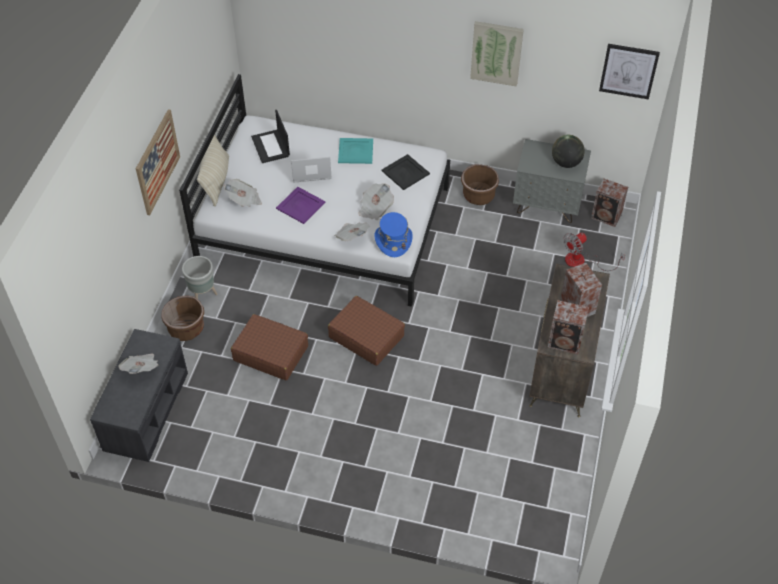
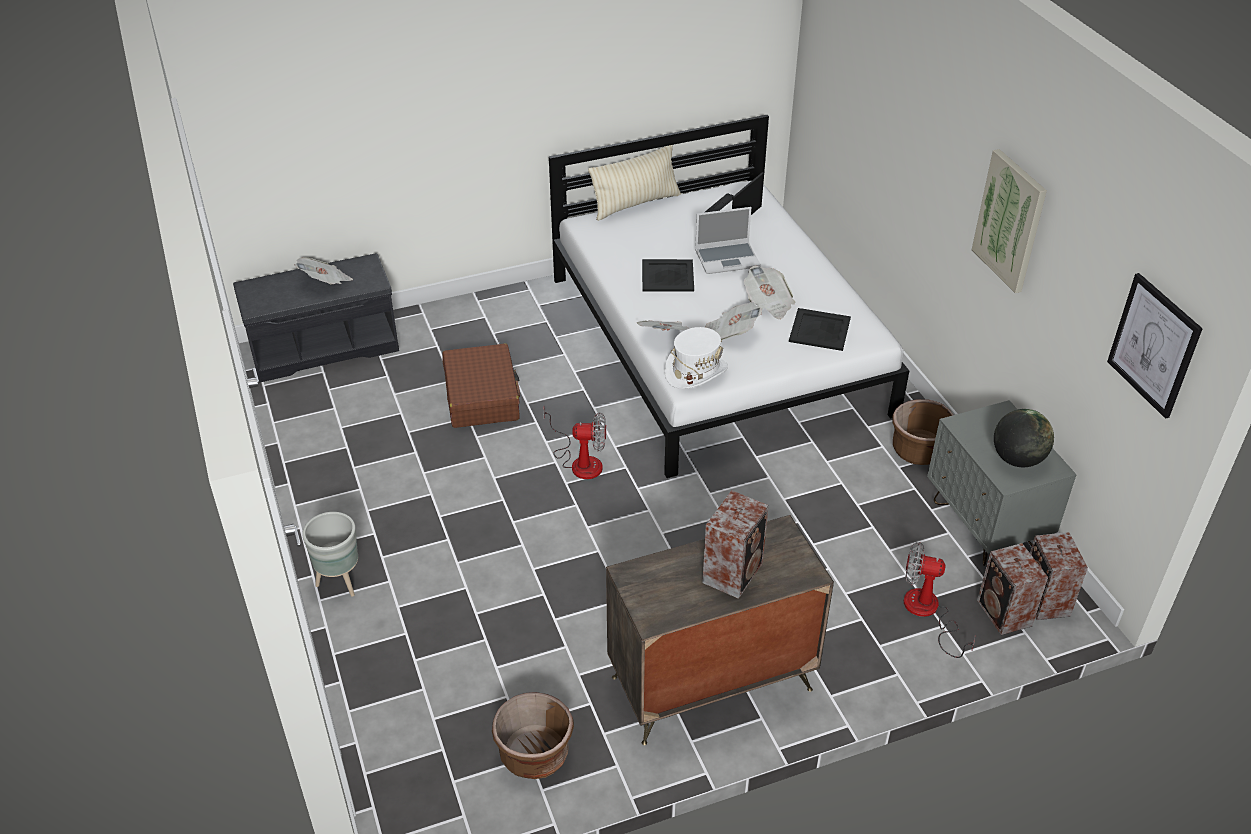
camera: 55 degrees right, 10 degrees down
picture [136,109,180,215] -> none
brown planter [161,295,204,341] -> brown planter moved to [492,692,574,779]
grey planter [182,256,218,299] -> grey planter moved to [302,512,358,597]
newspaper [224,179,262,207] -> newspaper moved to [744,266,795,319]
purple tray [276,187,326,224] -> black tray [642,259,694,292]
laptop [291,157,332,182] -> laptop turned 120 degrees clockwise [695,207,761,274]
brown suitcase [328,296,405,366] -> fan [543,409,606,479]
turquoise tray [338,138,373,164] -> none
blue hat [374,212,413,257] -> white hat [664,327,728,389]
speaker [548,300,589,354] -> speaker moved to [977,543,1048,635]

